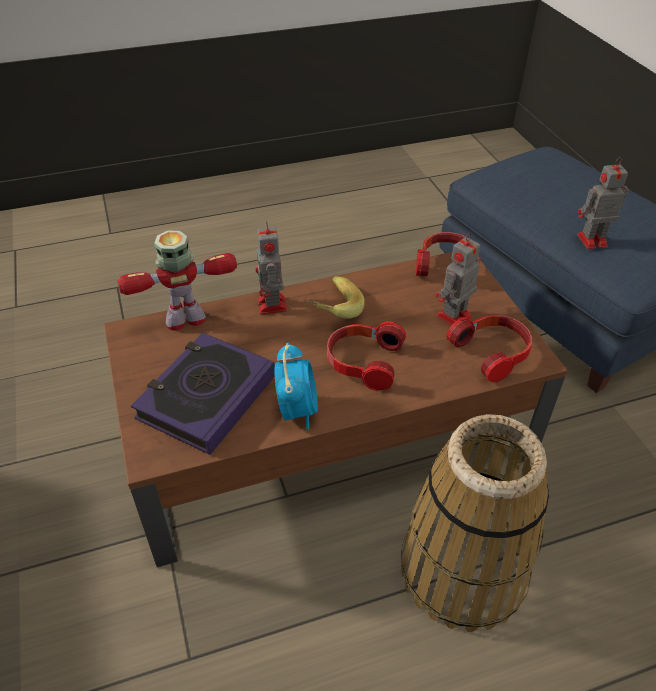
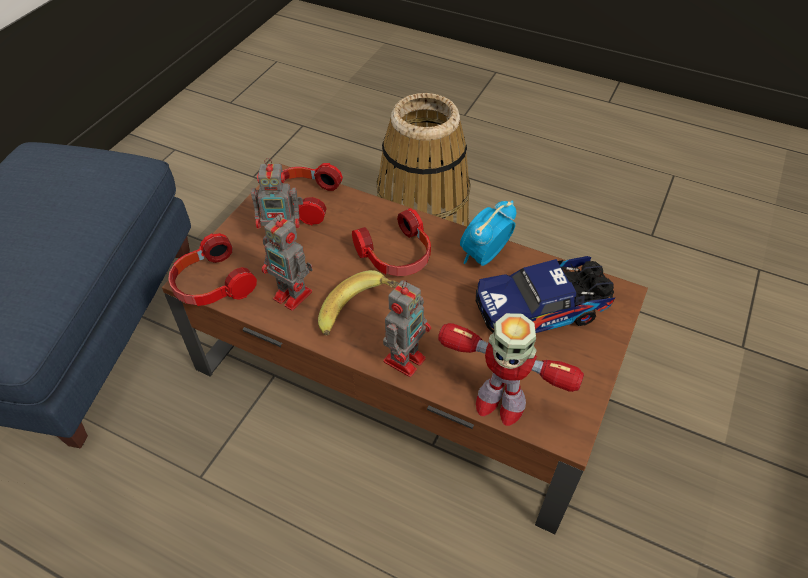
camera: 135 degrees left, 5 degrees up
book [131,333,275,455] -> toy truck [476,256,615,333]
toy robot [577,157,628,249] -> toy robot moved to [262,213,313,311]

